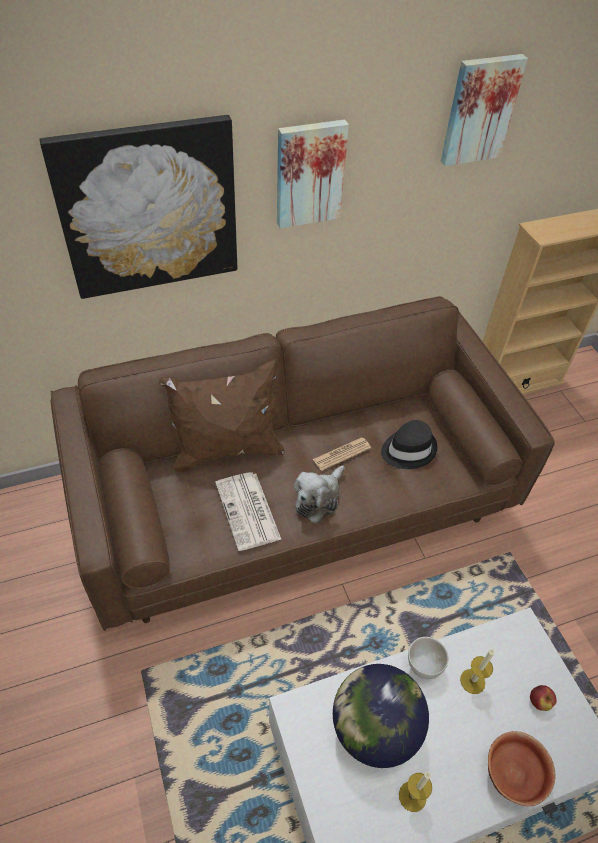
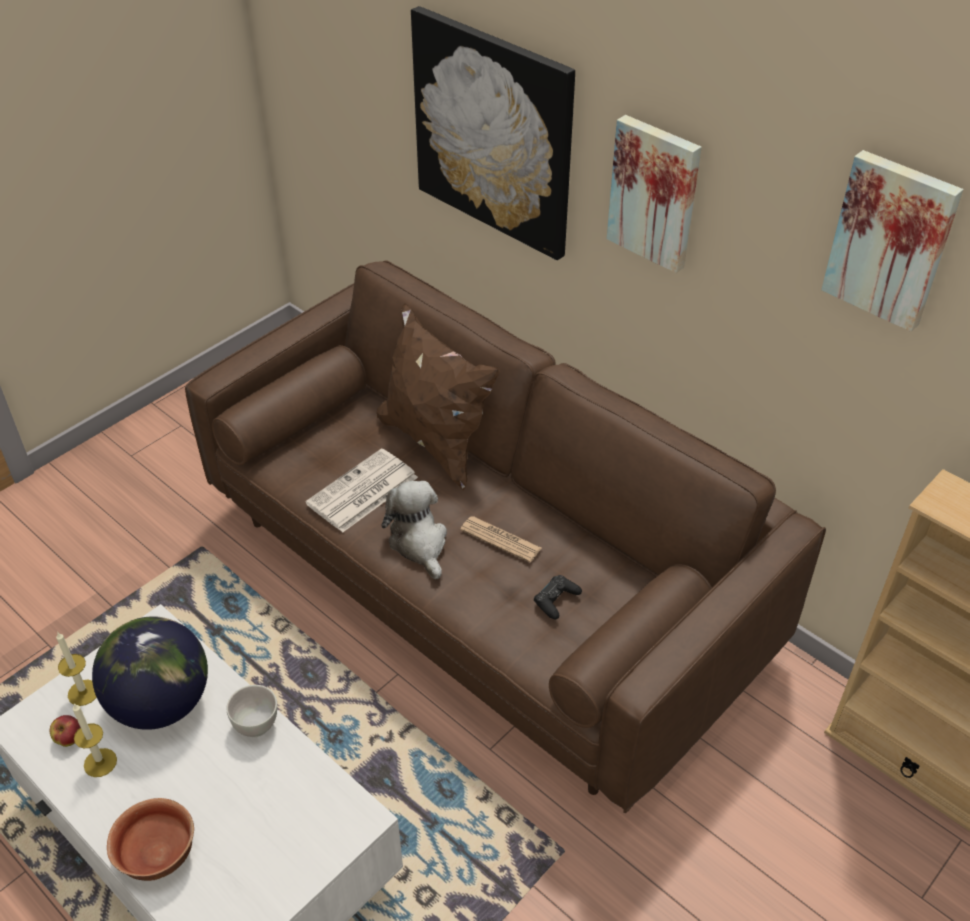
camera: 65 degrees right, 5 degrees down
plush toy [294,465,345,523] -> plush toy turned 60 degrees clockwise [382,481,447,580]
black hat [381,420,437,469] -> black game controller [534,575,582,620]
candle [460,649,495,694] -> candle moved to [56,632,97,706]
apple [530,685,557,711] -> apple moved to [50,715,80,747]

